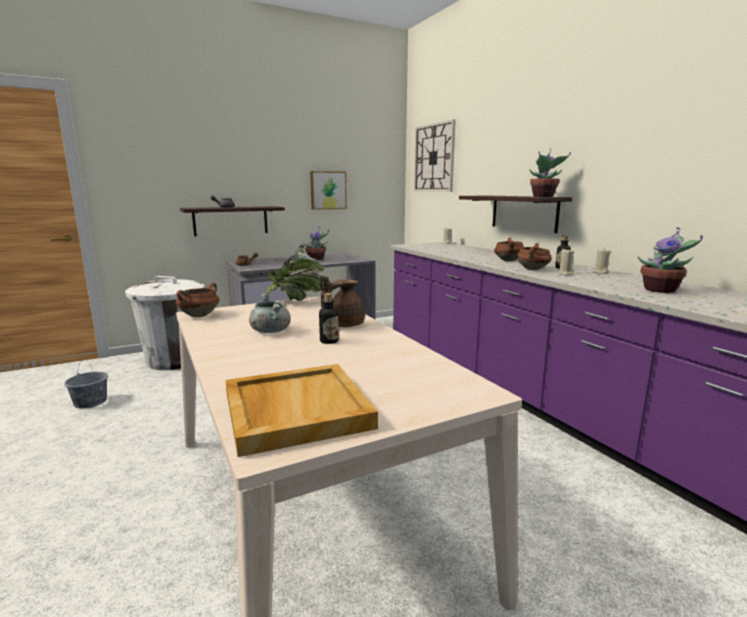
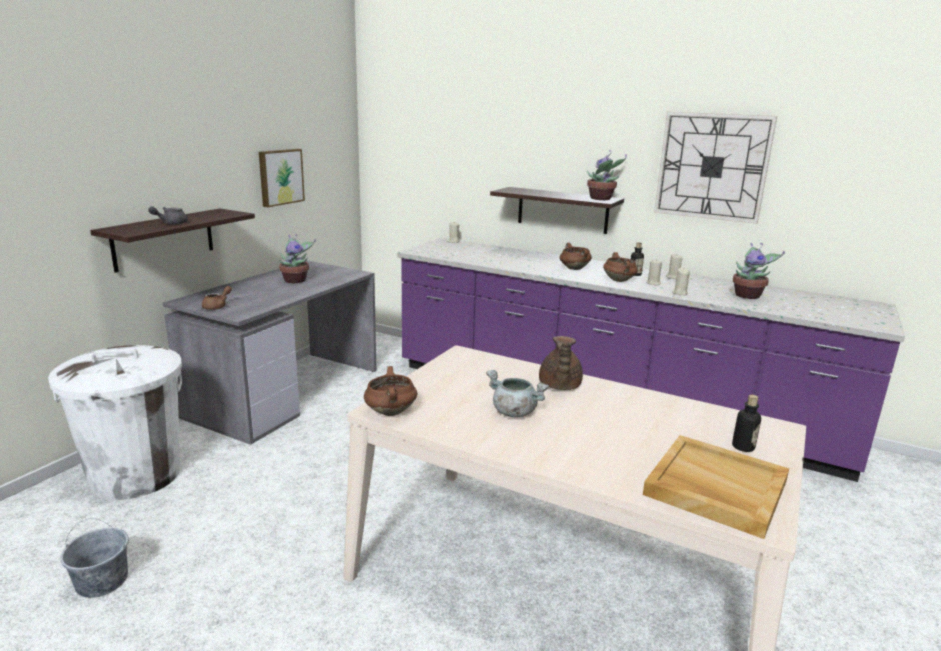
camera: 35 degrees left, 5 degrees up
potted plant [262,245,331,301] -> none
bottle [319,293,339,344] -> bottle moved to [732,395,761,452]
wall clock [414,119,456,192] -> wall clock moved to [654,112,777,224]
none -> beige candle [672,268,690,295]

